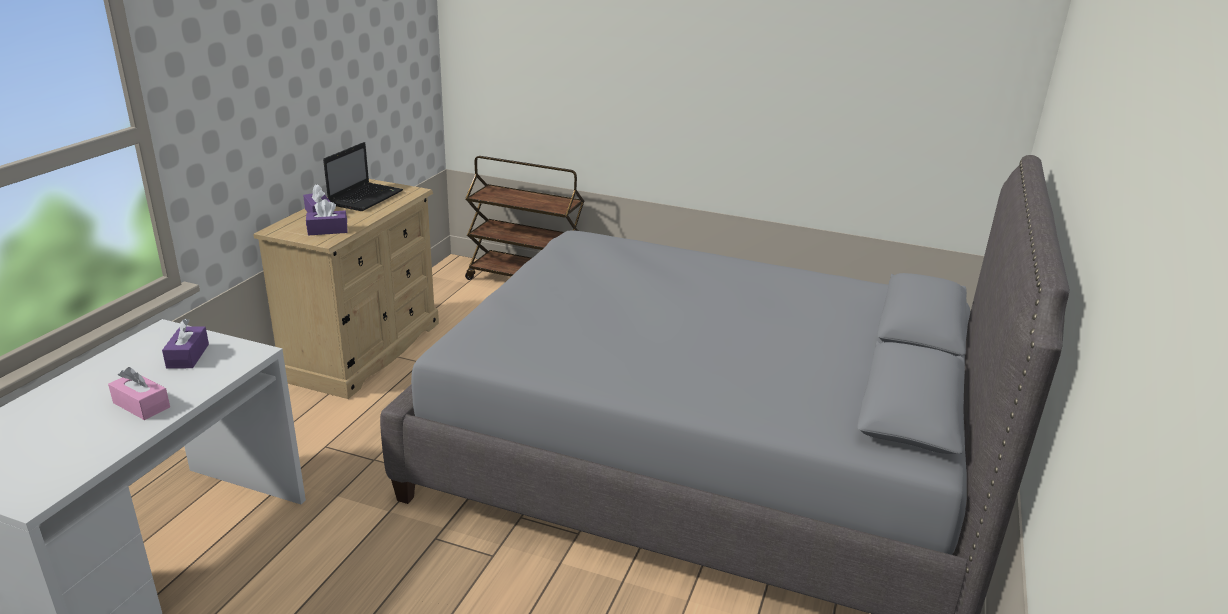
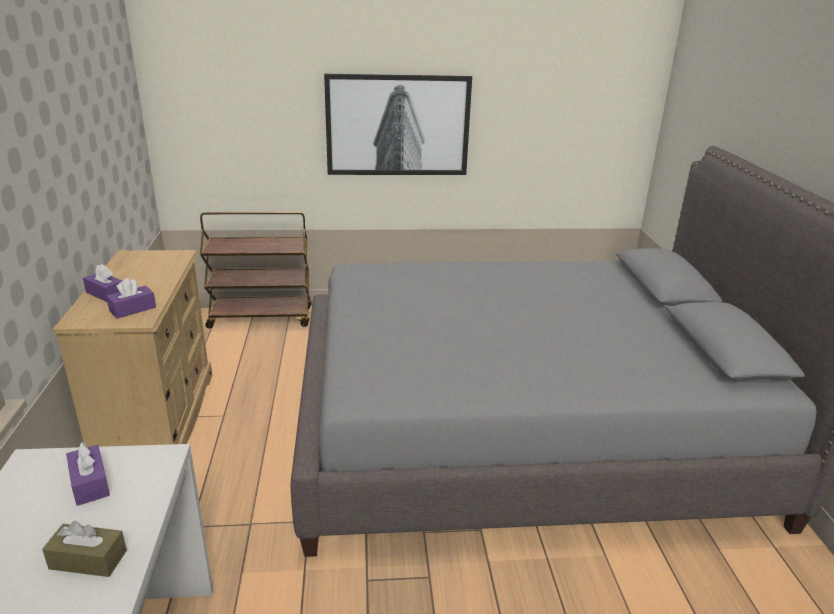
camera: 25 degrees left, 0 degrees up
pink tissue box [108,367,170,420] -> brown tissue box [42,521,127,577]
laptop [323,142,403,211] -> none
none -> picture [324,74,472,175]

